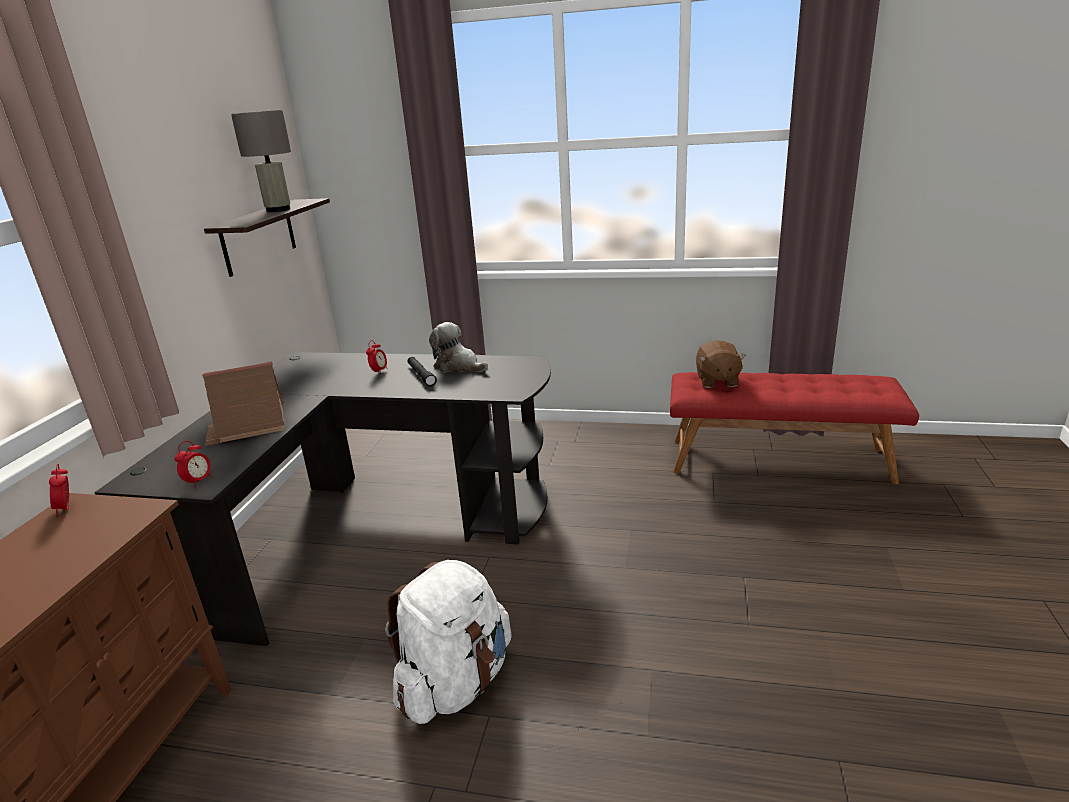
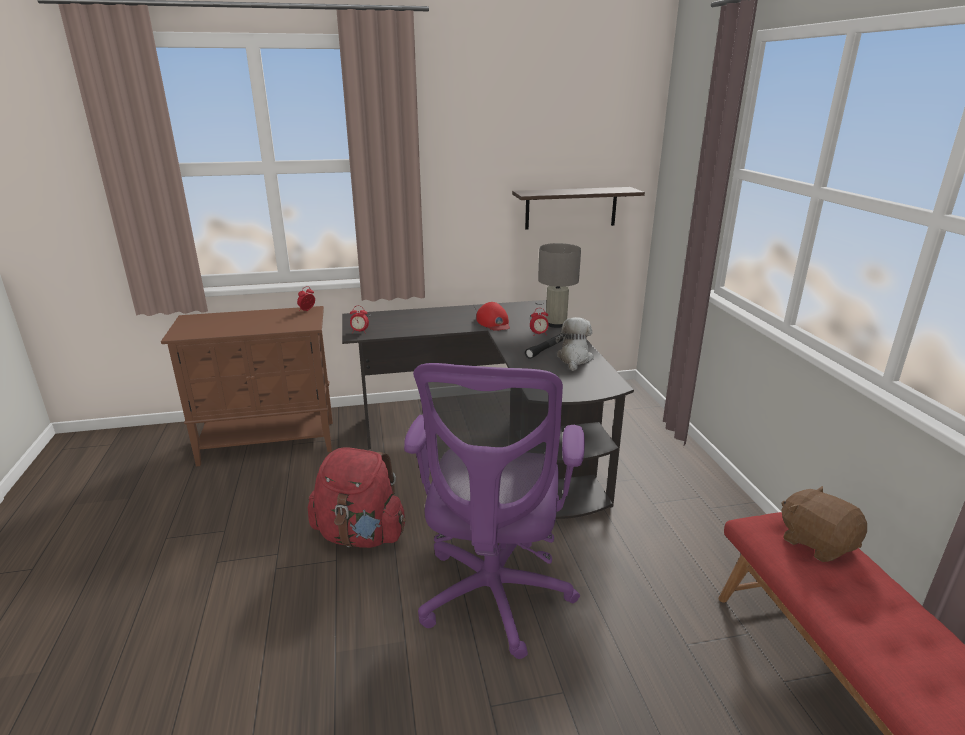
camera: 65 degrees right, 0 degrees up
toy house [202,361,284,446] -> none
grey table lamp [231,110,291,212] -> grey table lamp moved to [538,243,581,328]
white backpack [385,560,512,724] -> red backpack [308,447,406,548]
brown plush toy [696,340,746,388] -> brown plush toy turned 75 degrees clockwise [782,486,867,562]
none -> purple office chair [404,363,585,659]
none -> red cap [476,302,510,331]

